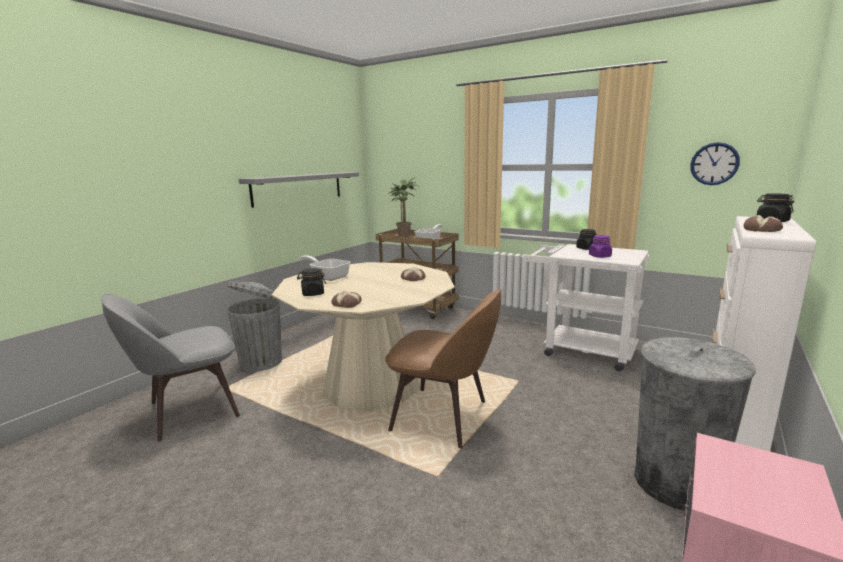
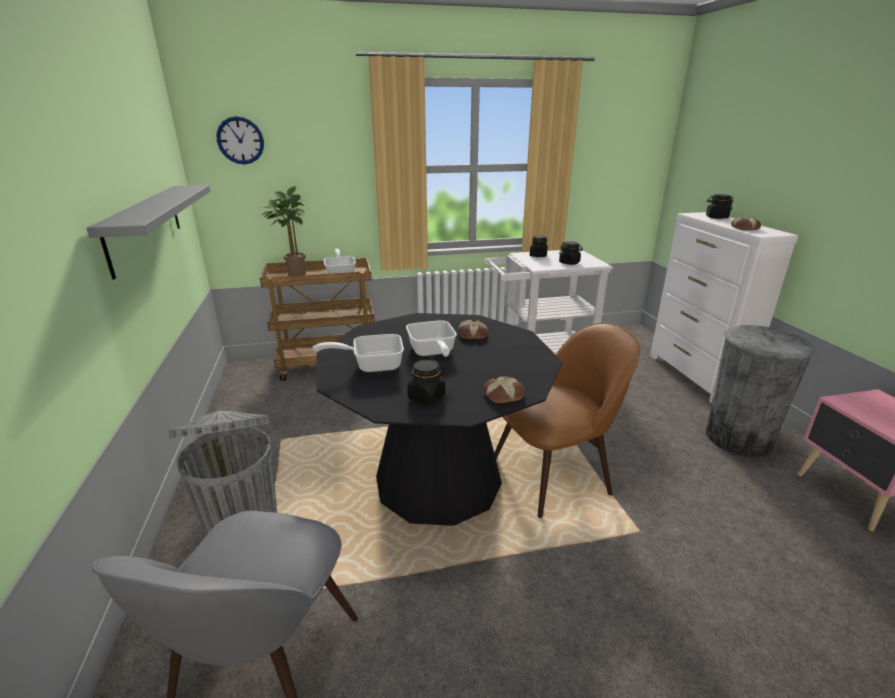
camera: 45 degrees left, 10 degrees up
beige dining table [272,262,455,411] -> black dining table [316,313,562,526]
purple jar [589,235,612,258] -> black jar [559,241,583,265]
wall clock [690,142,740,185] -> wall clock moved to [217,116,264,164]
none -> frying pan [406,320,457,357]

